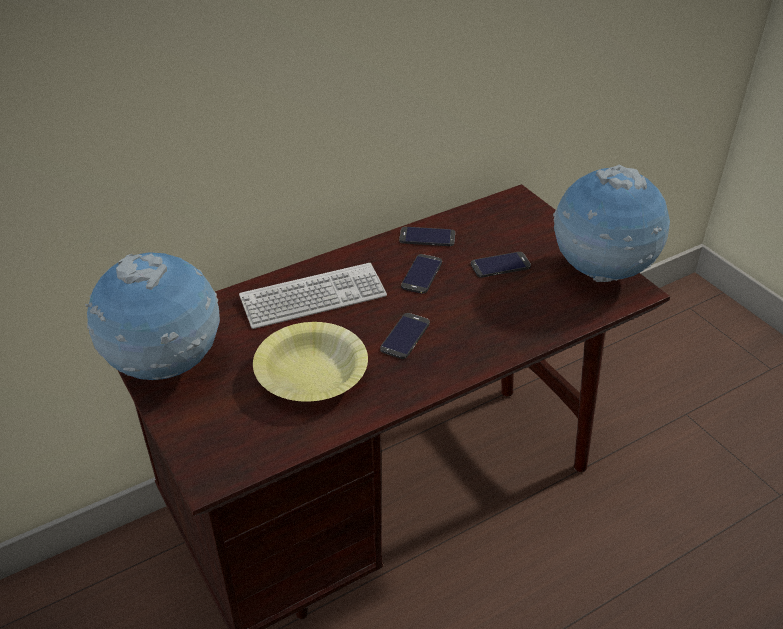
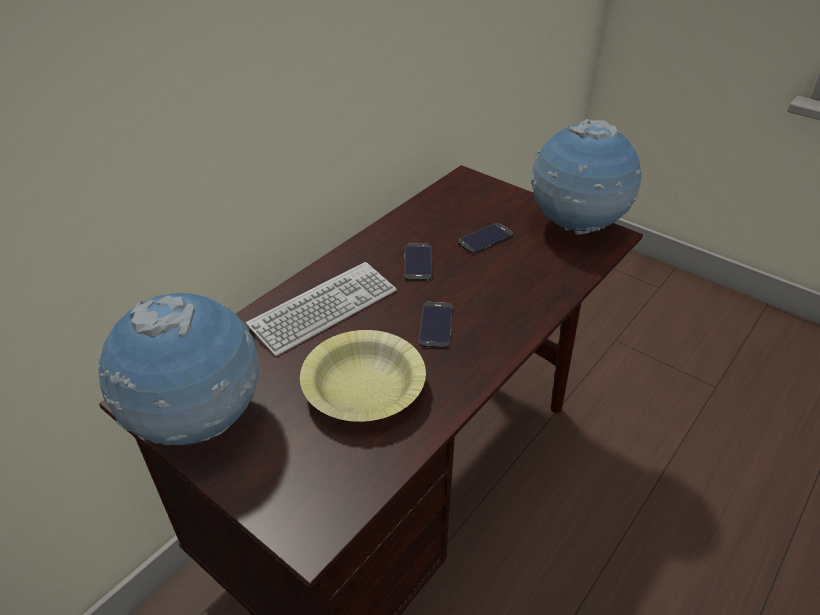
camera: 20 degrees left, 0 degrees up
phone [399,227,455,246] -> none

